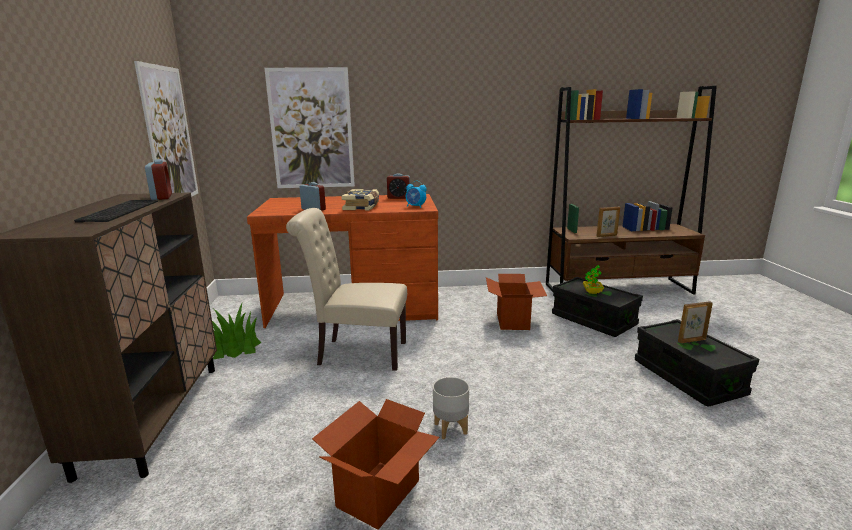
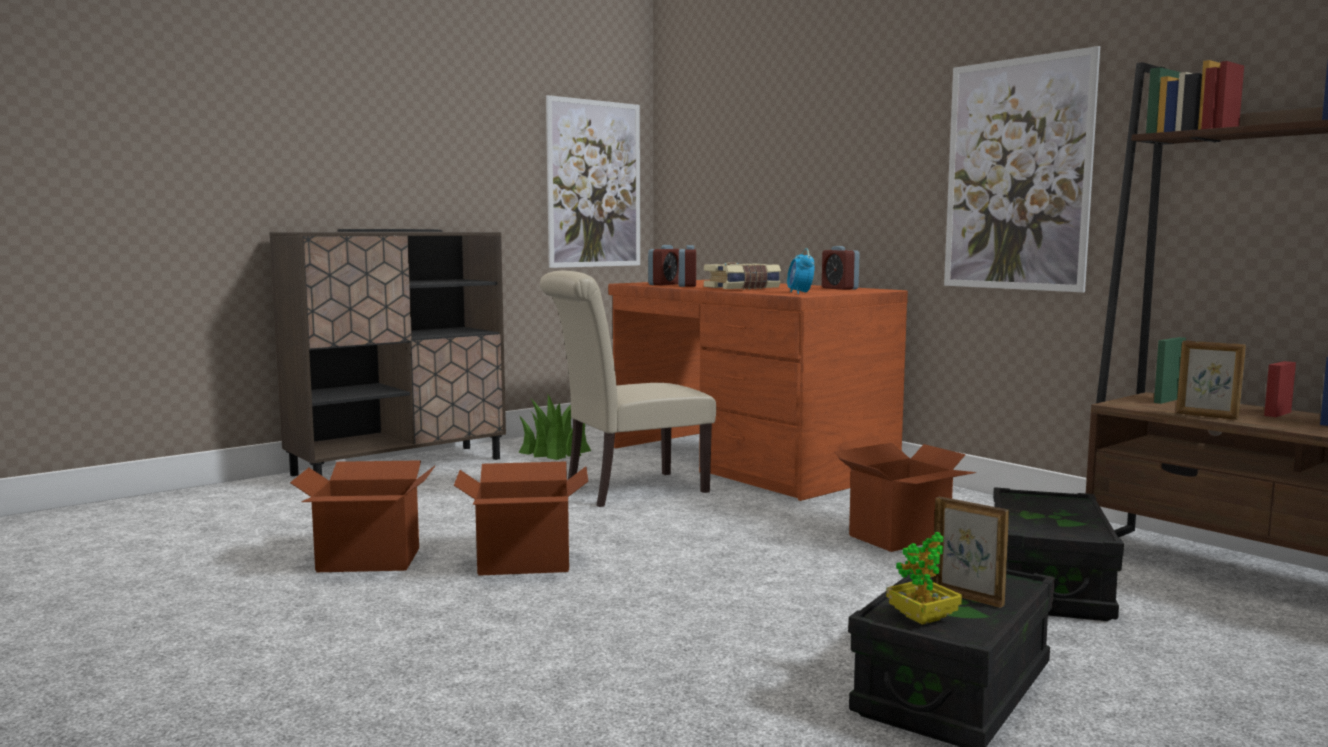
camera: 55 degrees right, 10 degrees down
alarm clock [145,159,172,200] -> alarm clock moved to [648,245,680,285]
picture [264,67,355,188] -> picture moved to [944,46,1100,292]
beige chair [286,208,407,371] -> beige chair turned 90 degrees counterclockwise [540,271,716,507]
grey planter [433,377,469,439] -> cardboard box [454,461,589,576]
potted plant [583,265,604,294] -> potted plant moved to [886,532,962,625]

